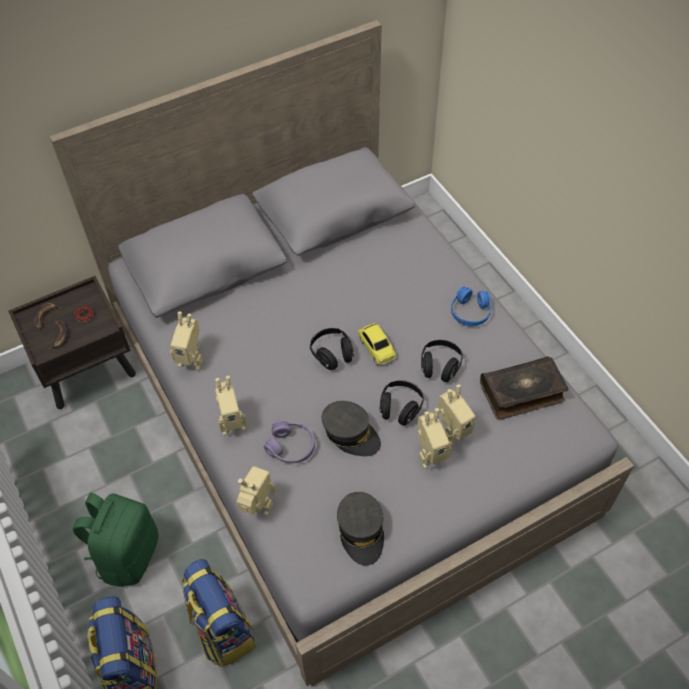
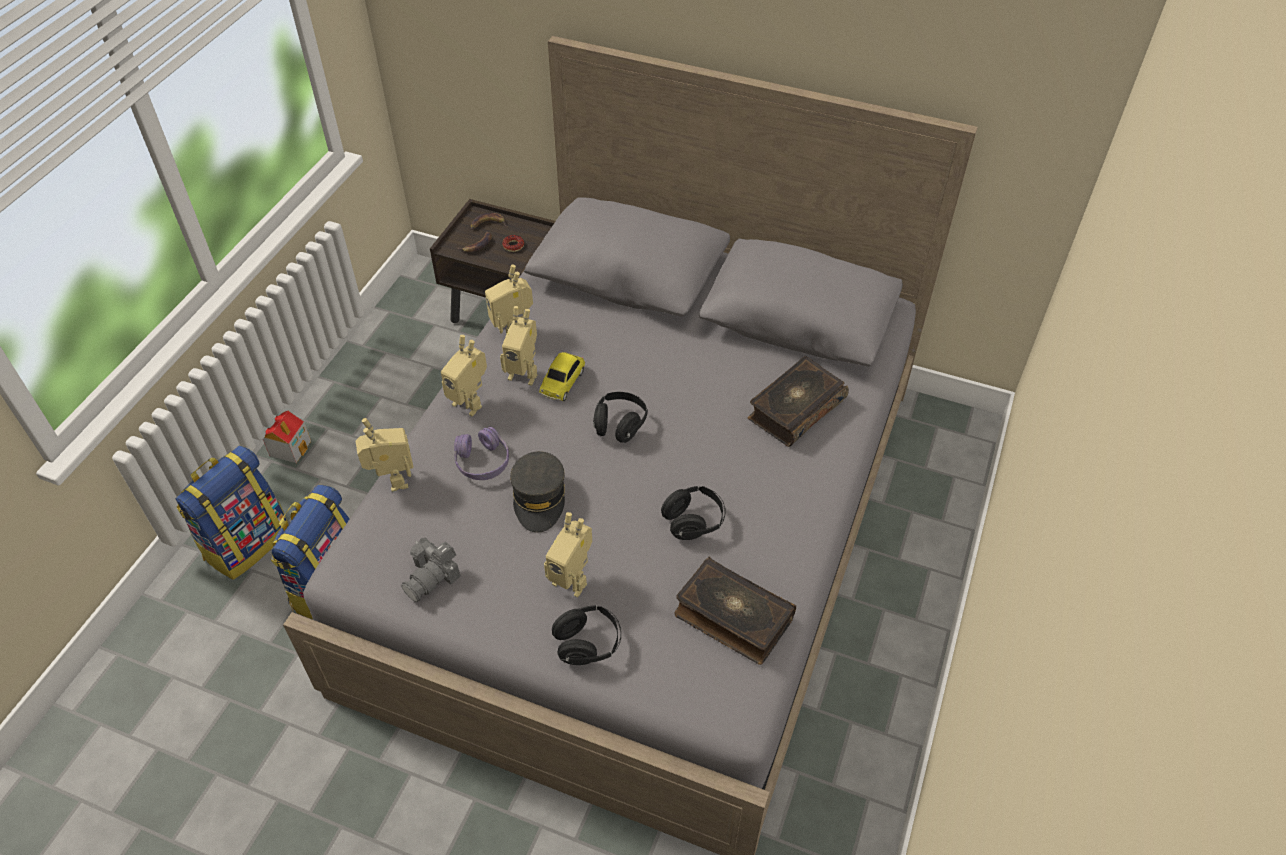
camera: 50 degrees right, 5 degrees down
green backpack [73,493,159,587] -> none
grey cap [337,492,384,566] -> camera [401,537,460,602]
toy car [358,323,396,365] -> toy car moved to [539,352,585,401]
black headphones [379,380,424,425] -> black headphones moved to [552,605,621,665]
toy robot [438,384,475,446] -> toy robot moved to [500,306,537,386]
blue headphones [451,286,491,326] -> none
none -> toy house [263,411,311,463]
none -> book [748,356,849,447]

